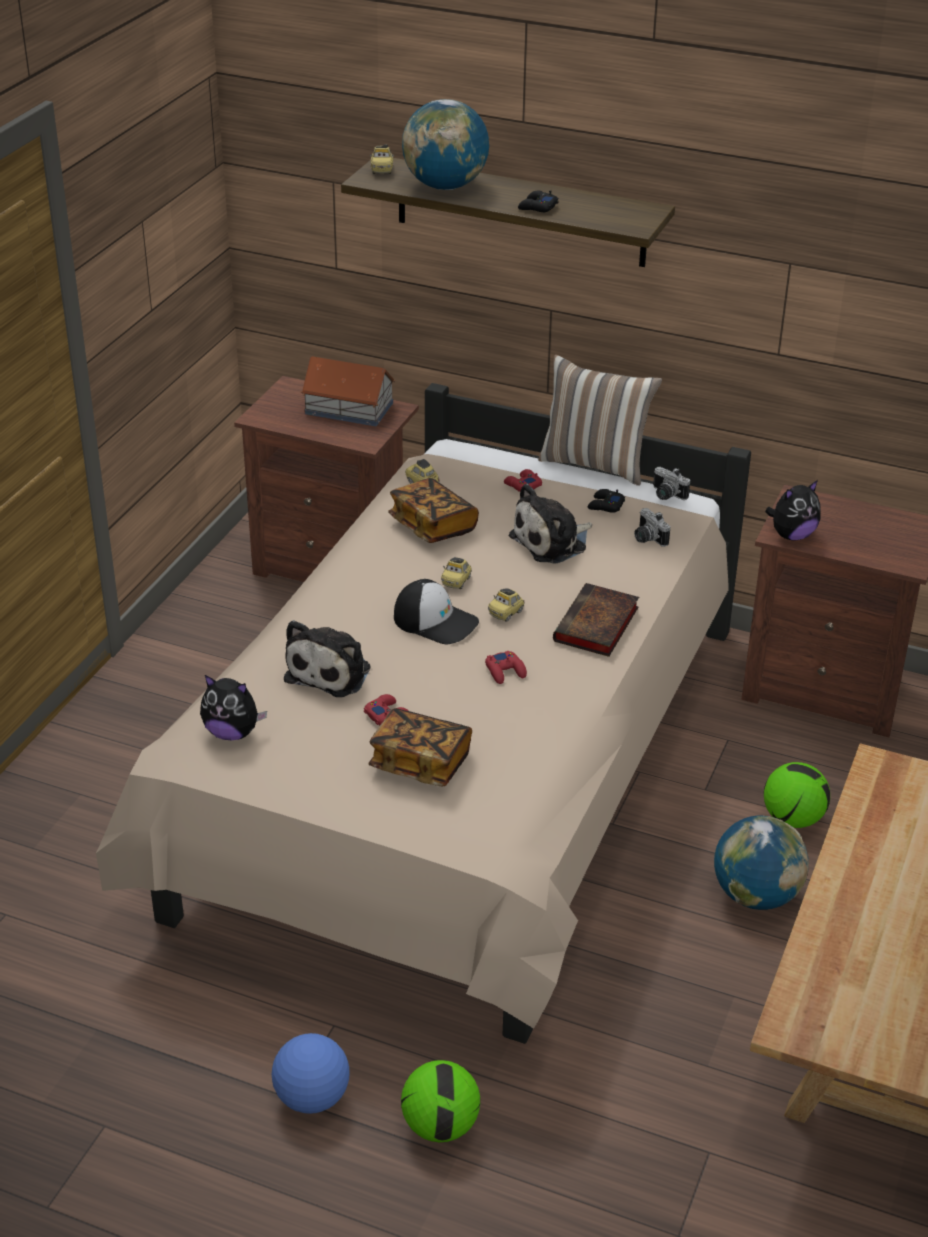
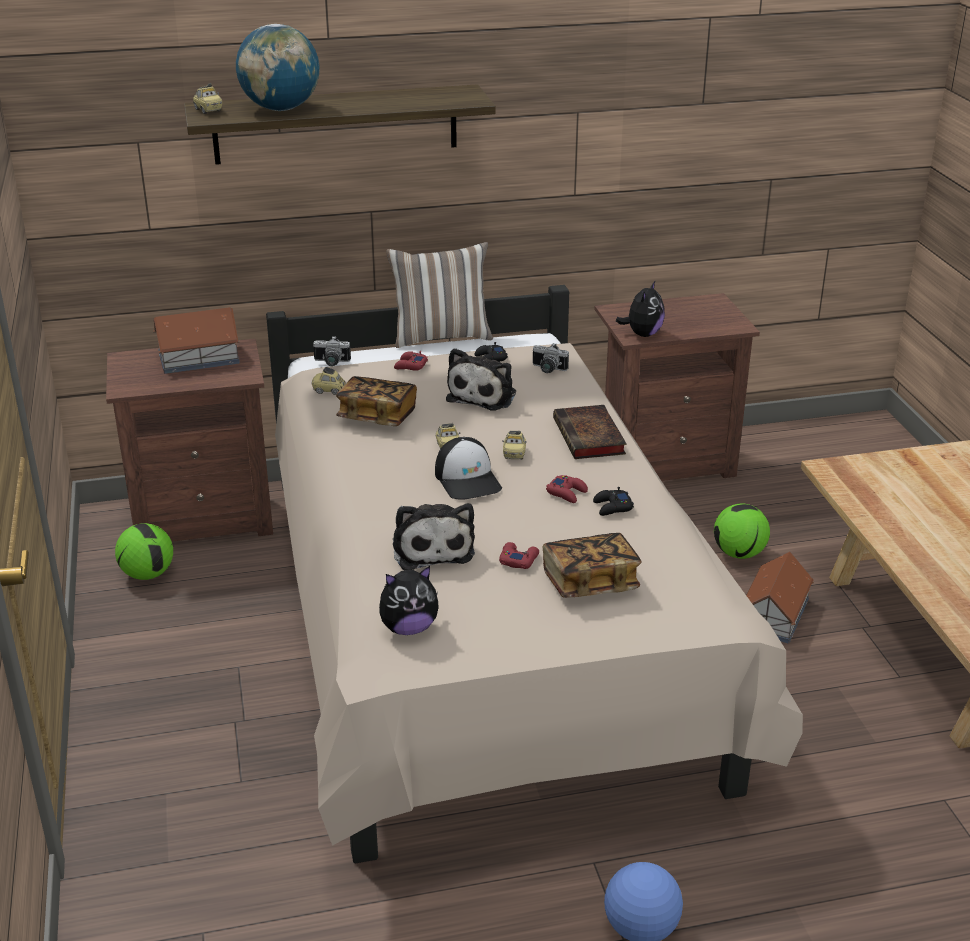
camera: 35 degrees left, 5 degrees down
cap [394,579,479,645] -> cap turned 75 degrees clockwise [435,437,502,500]
football [401,1060,480,1142] -> football moved to [115,523,173,580]
black game controller [518,190,559,212] -> black game controller moved to [593,487,634,516]
camera [653,467,690,500] -> camera moved to [313,336,351,366]
globe [714,816,809,910] -> toy house [746,552,814,644]

